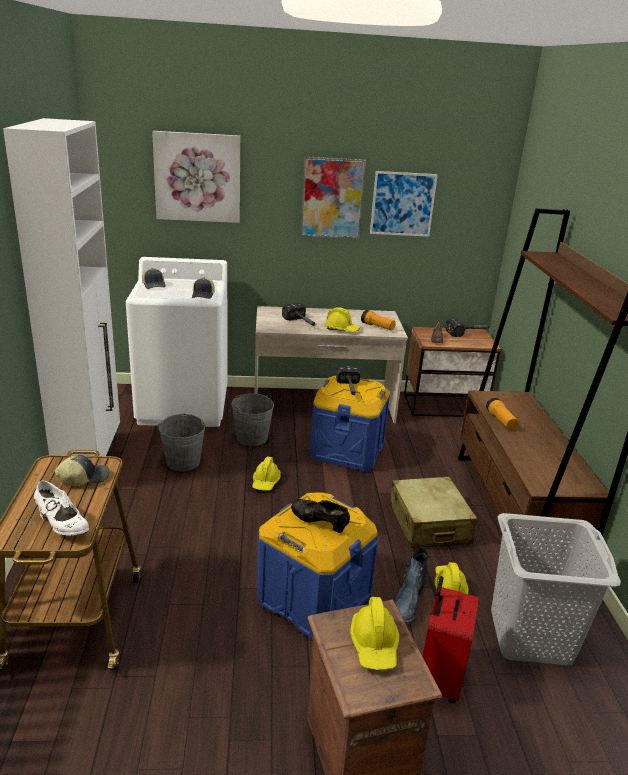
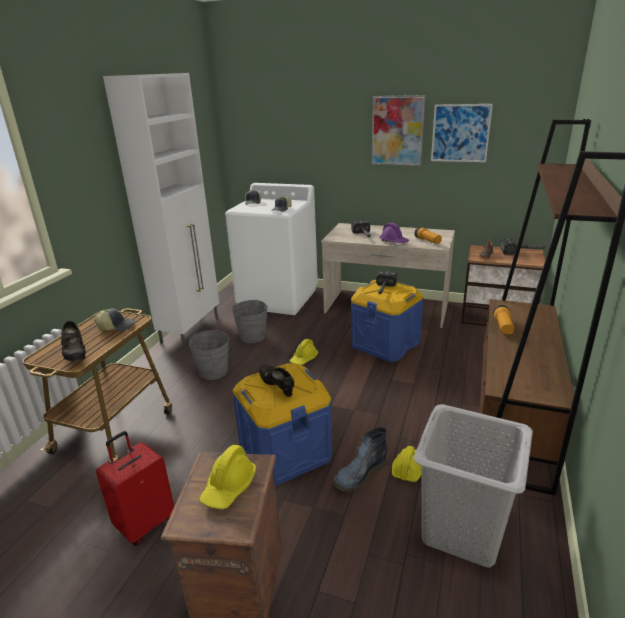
camera: 25 degrees right, 0 degrees up
white shoe [34,481,89,536] -> black shoe [61,321,86,361]
picture [152,131,240,223] -> none
grey bucket [231,394,274,446] -> grey bucket moved to [188,330,229,380]
yellow hard hat [324,307,361,332] -> purple hard hat [379,223,409,243]
beige suitcase [390,476,477,548] -> none
red suitcase [423,576,479,703] -> red suitcase moved to [96,431,174,546]

